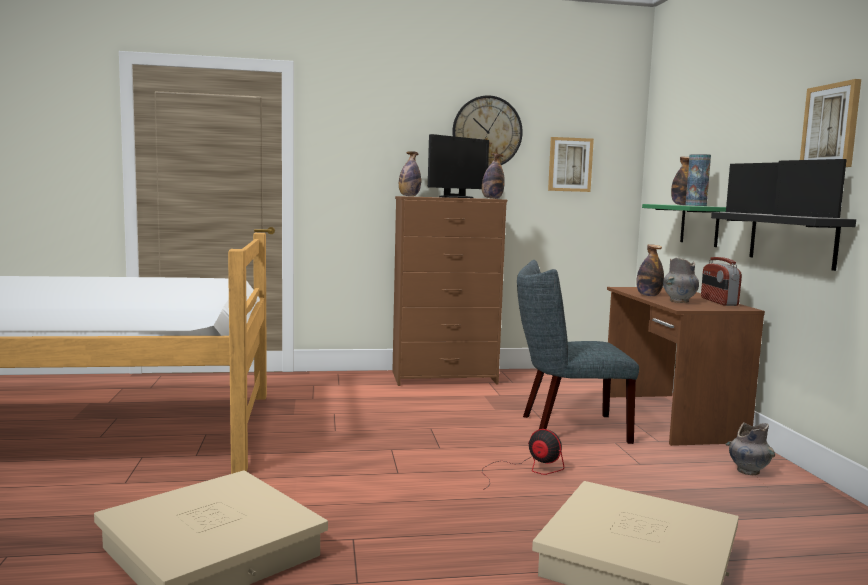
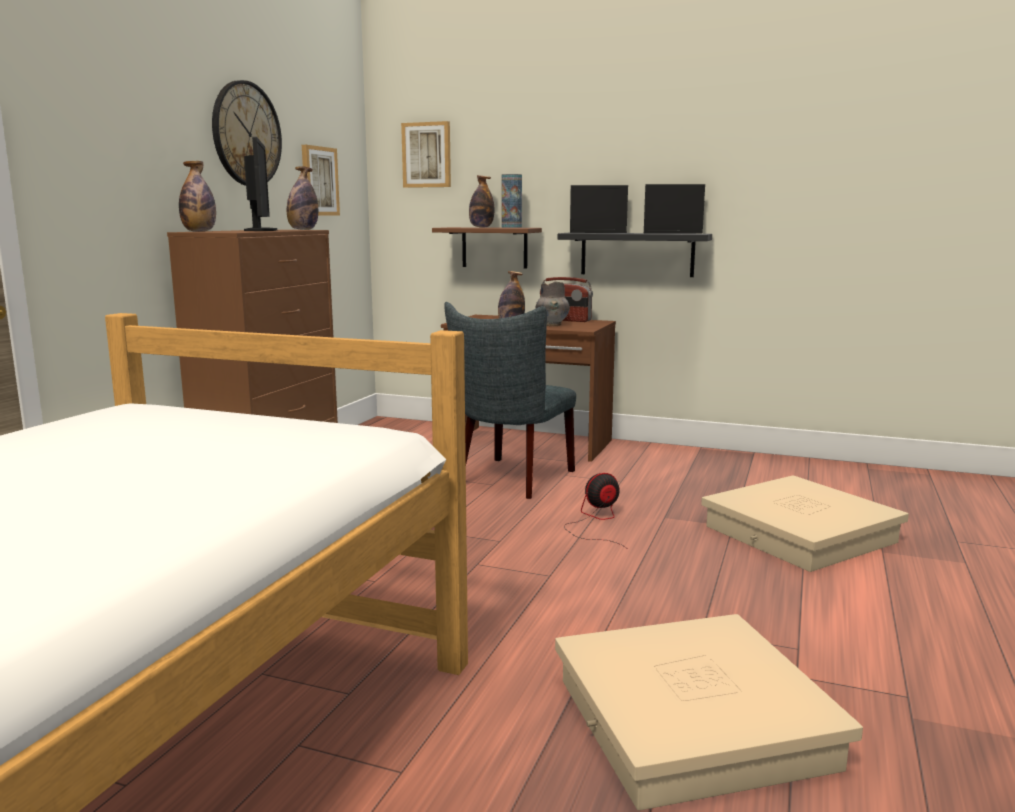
camera: 60 degrees left, 5 degrees up
green shelf [642,204,726,247] -> brown shelf [432,227,542,268]
grey vase [725,422,775,475] -> none
picture [800,79,861,167] -> picture moved to [401,121,451,188]

